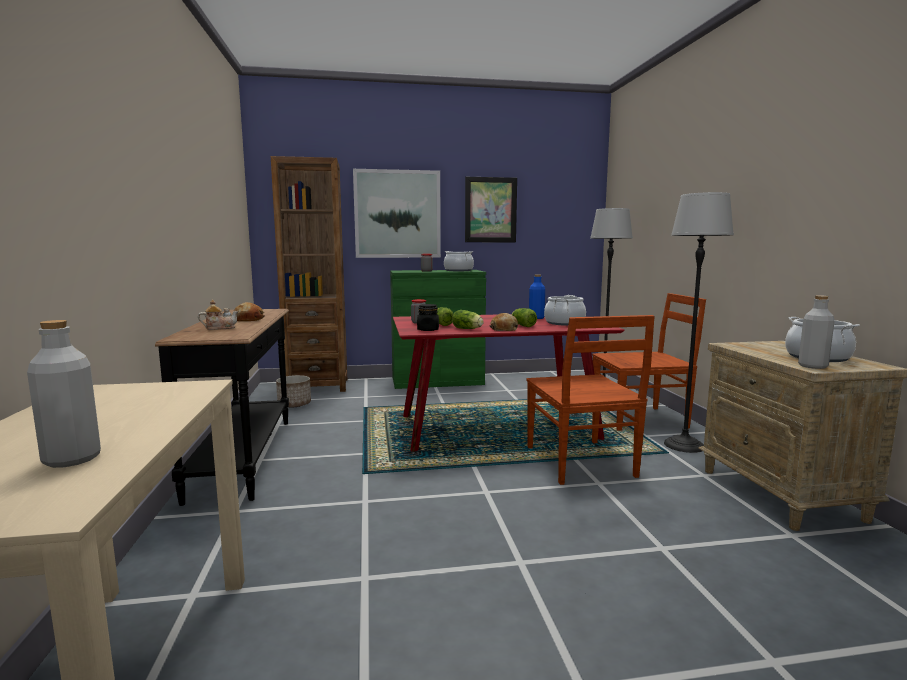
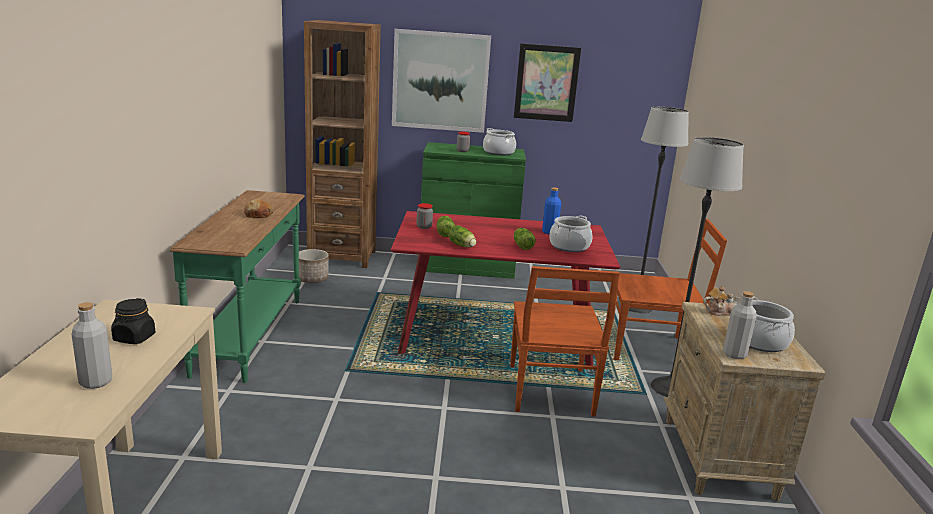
camera: 10 degrees right, 10 degrees up
black console table [155,309,289,506] -> green console table [170,190,305,383]
teapot [198,300,239,330] -> teapot moved to [703,286,740,316]
black jar [417,304,439,331] -> black jar moved to [111,298,155,344]
bread [490,313,518,331] -> none

